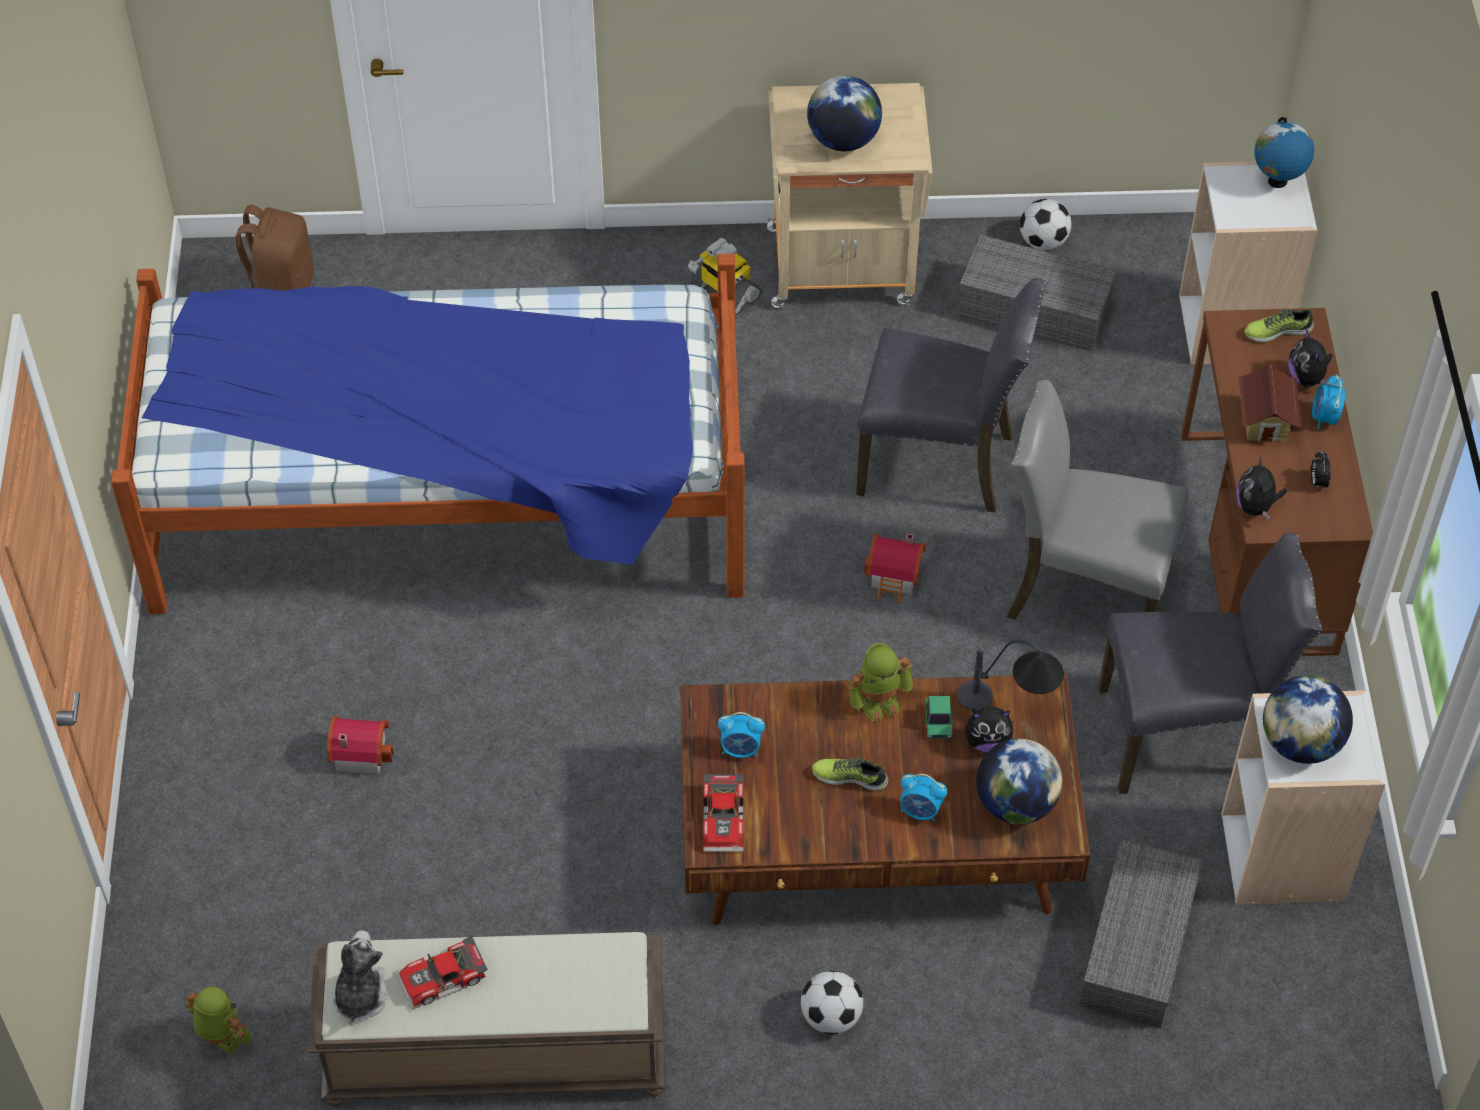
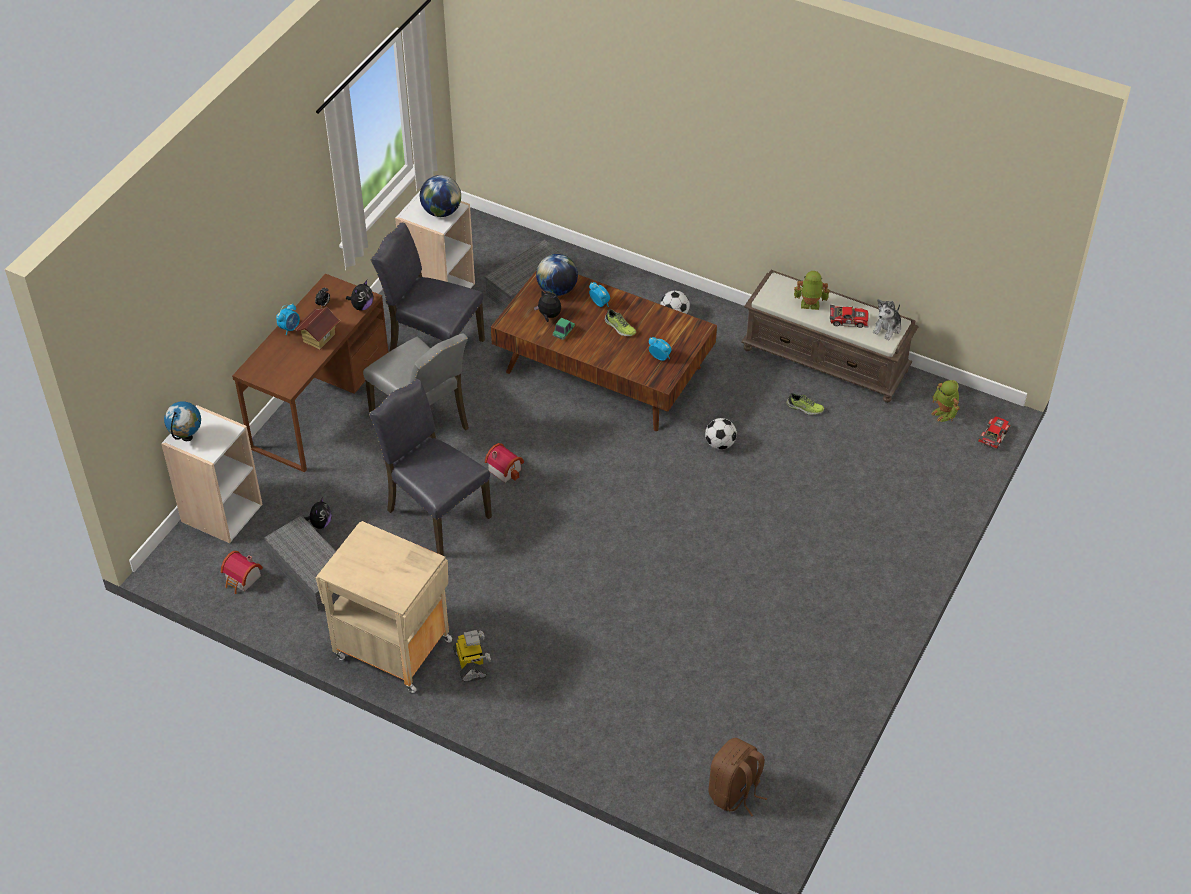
camera: 150 degrees left, 5 degrees down
bed [111,254,745,614] -> none
toy house [327,716,394,775] -> toy house moved to [221,551,263,594]
toy car [703,775,744,851] -> toy car moved to [979,416,1011,449]
globe [807,76,882,151] -> none
toy robot [847,643,913,724] -> toy robot moved to [794,271,830,310]
table lamp [957,640,1064,710] -> none
football [1020,199,1071,250] -> football moved to [705,418,737,450]
shoe [1245,309,1313,342] -> shoe moved to [787,393,824,415]
plush toy [1288,329,1332,387] -> plush toy moved to [304,497,332,529]

